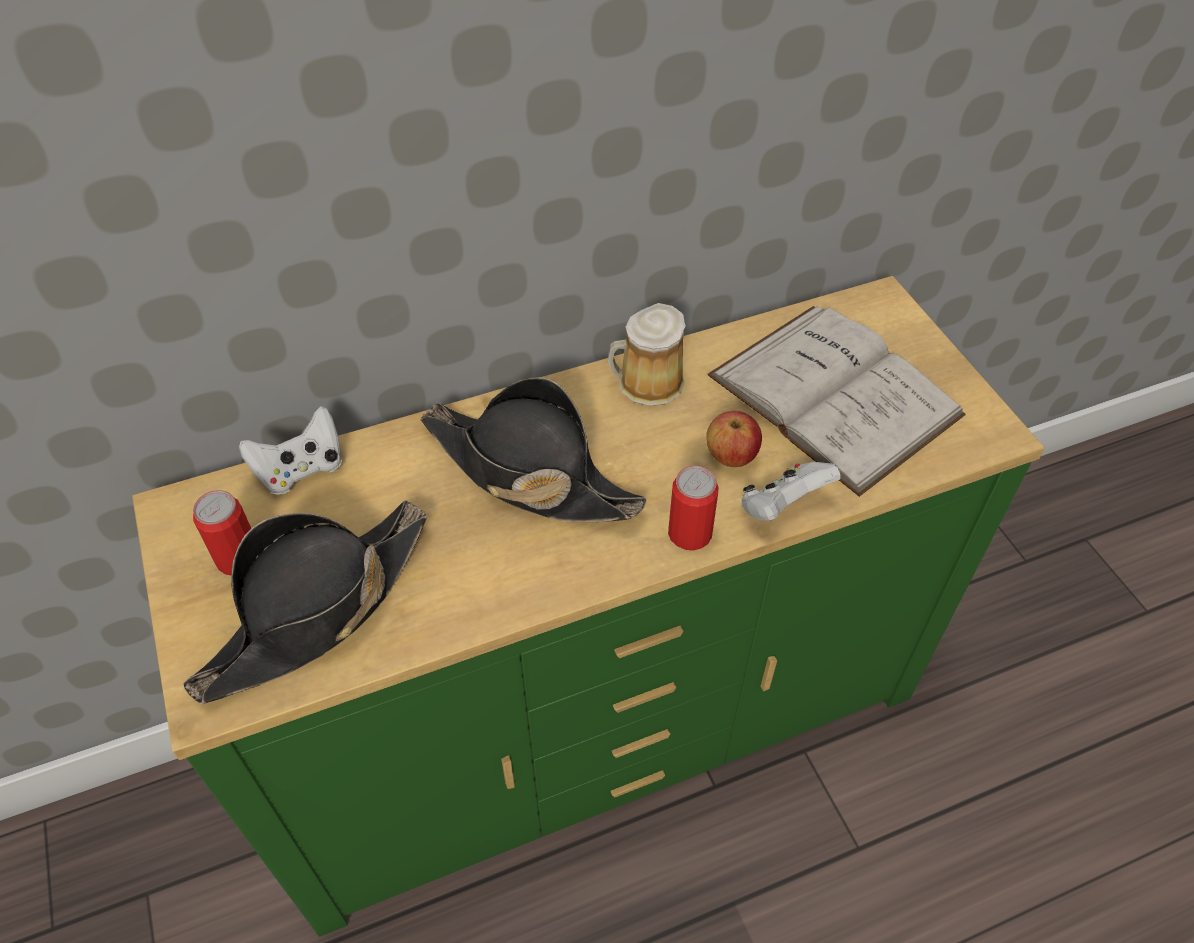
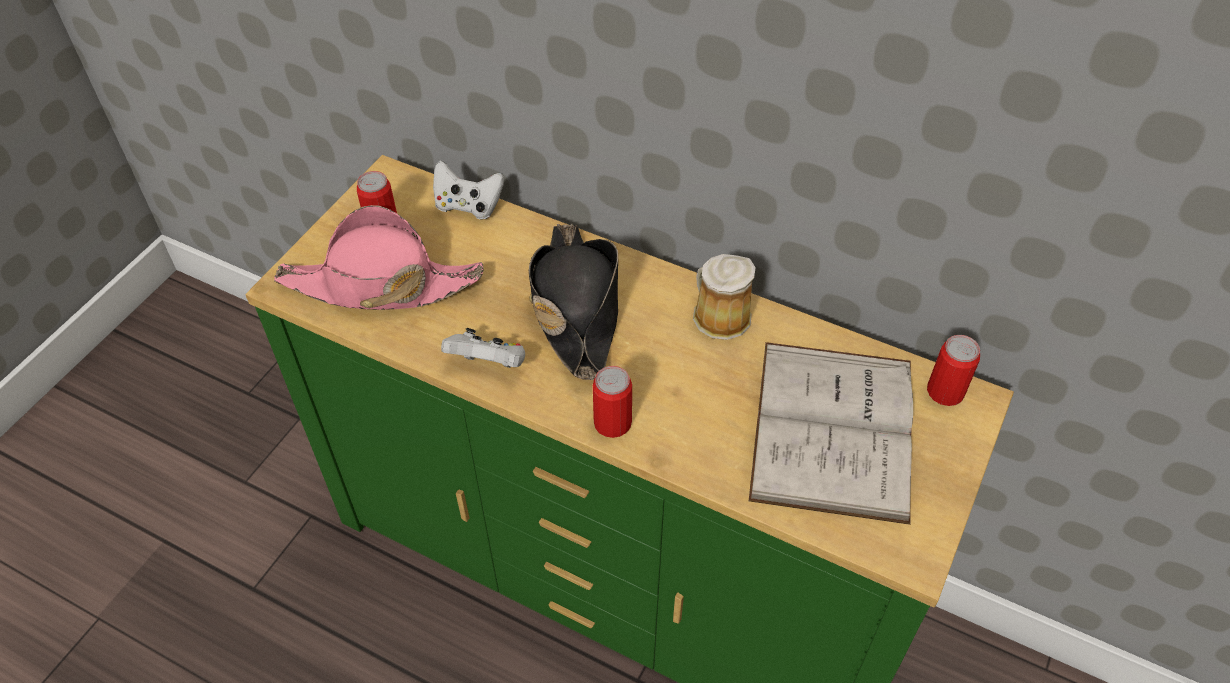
camera: 50 degrees right, 0 degrees up
black hat [183,500,427,704] -> pink hat [274,205,484,310]
apple [706,411,762,467] -> none
white game controller [741,462,841,521] -> white game controller moved to [441,328,525,368]
none -> can [927,335,980,406]

